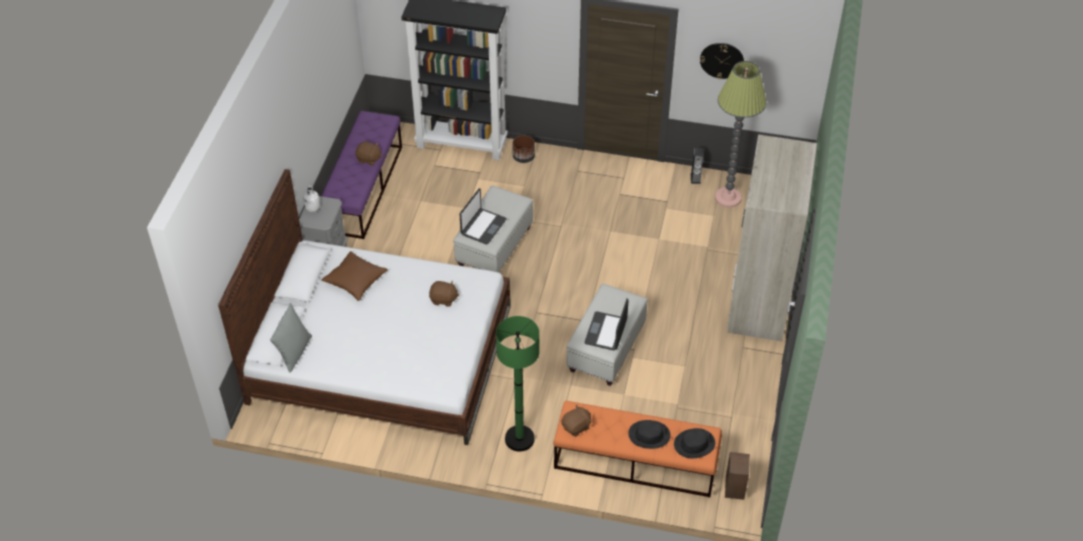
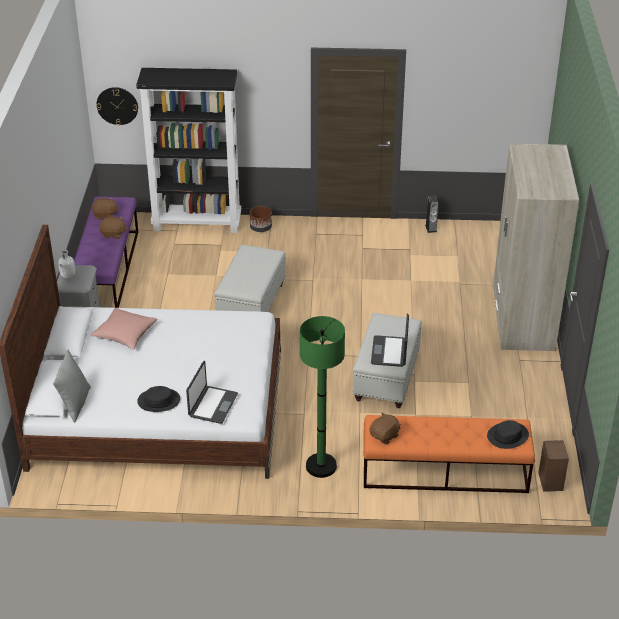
camera: 10 degrees left, 10 degrees down
brown pillow [321,251,388,301] -> pink pillow [91,308,157,350]
brown plush toy [429,281,459,307] -> brown plush toy moved to [92,197,119,220]
laptop [459,188,507,245] -> laptop moved to [186,361,238,424]
black hat [628,420,671,449] -> black hat moved to [137,386,180,412]
wall clock [700,43,744,79] -> wall clock moved to [96,87,138,125]
floor lamp [715,61,766,207] -> none

